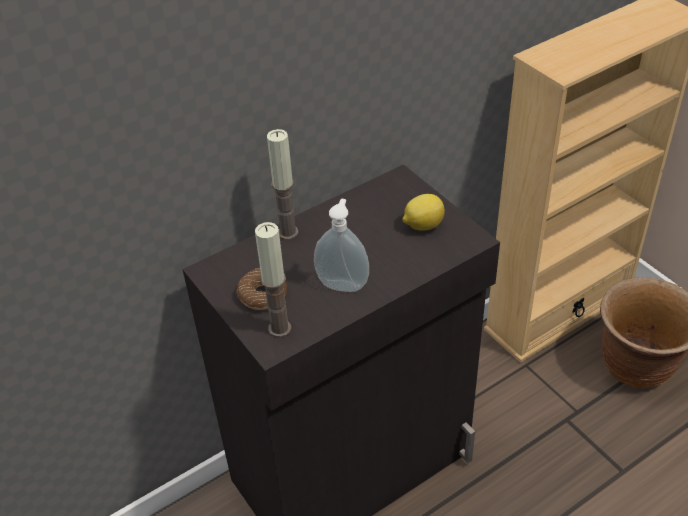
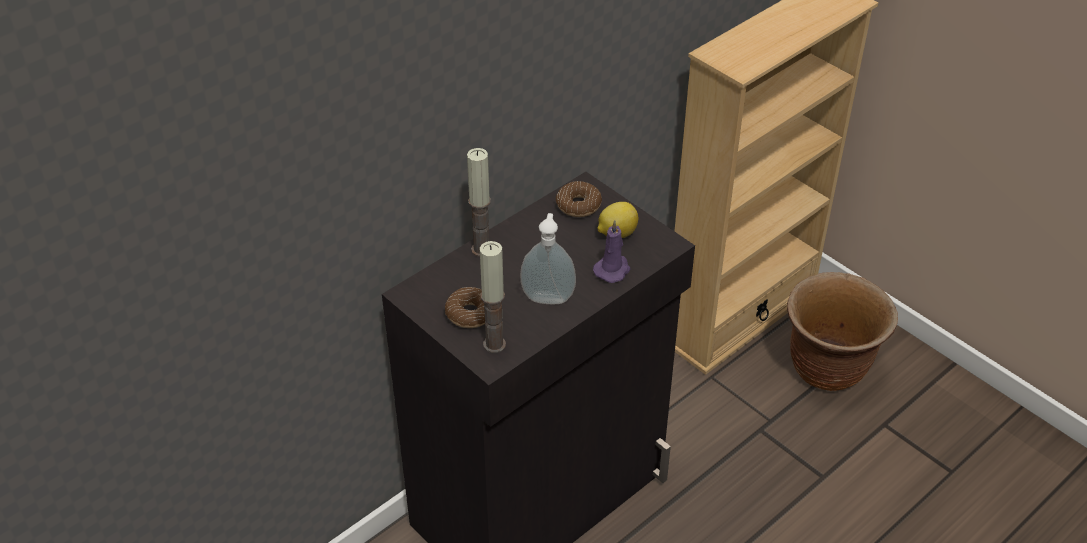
camera: 10 degrees left, 0 degrees up
none -> donut [556,181,602,217]
none -> purple candle [593,220,631,283]

